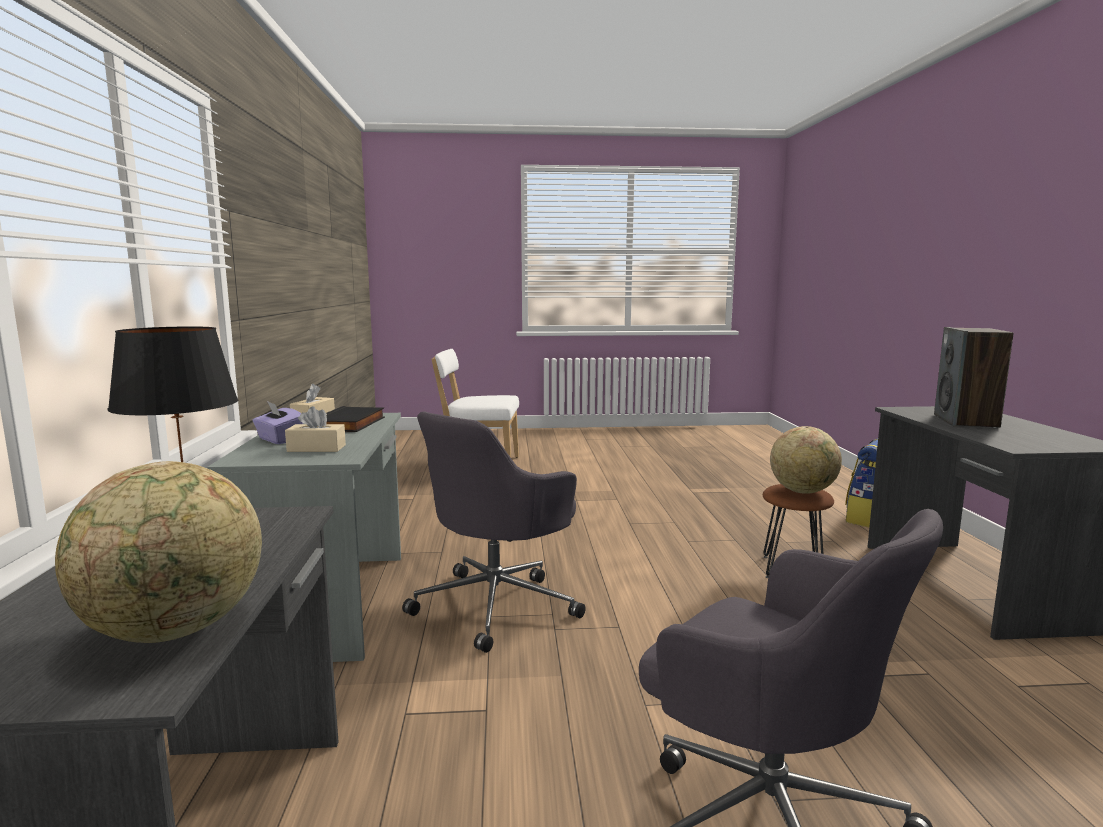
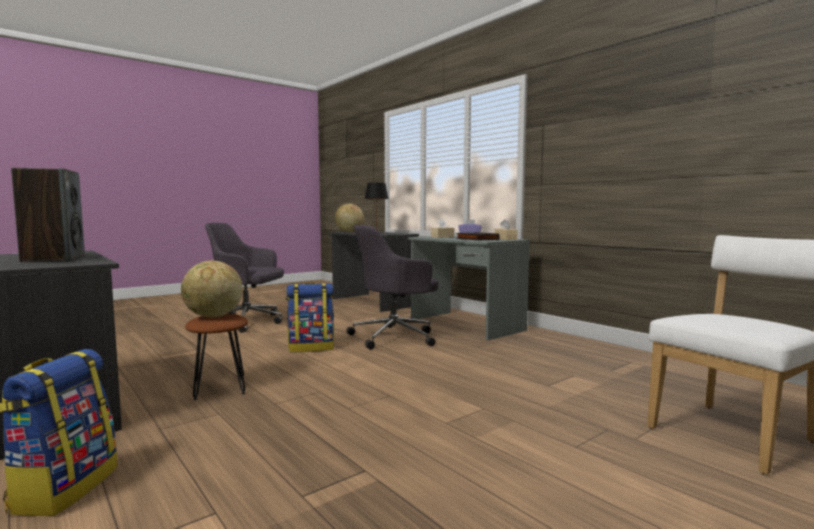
camera: 145 degrees right, 5 degrees down
grey office chair [402,411,586,653] -> grey office chair turned 120 degrees counterclockwise [346,225,439,349]
none -> backpack [286,283,334,352]

